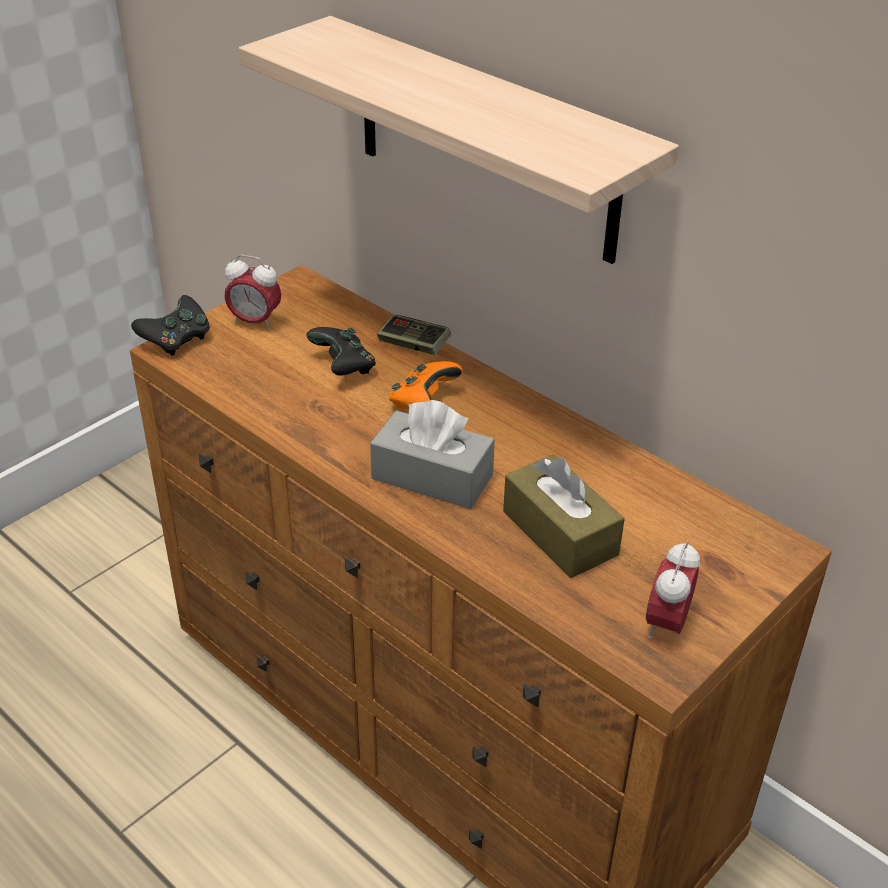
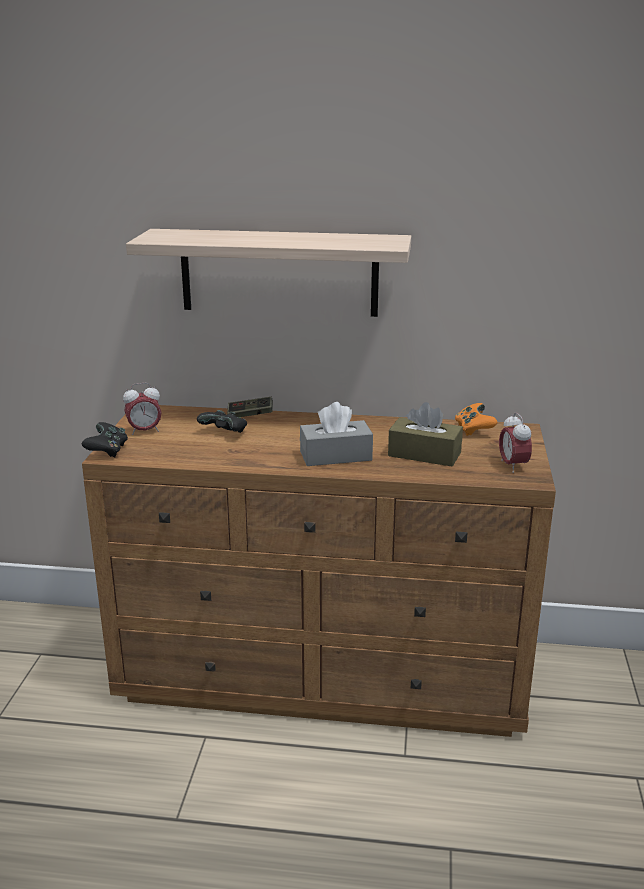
camera: 35 degrees left, 15 degrees down
orange game controller [389,361,463,410] -> orange game controller moved to [455,403,498,436]

